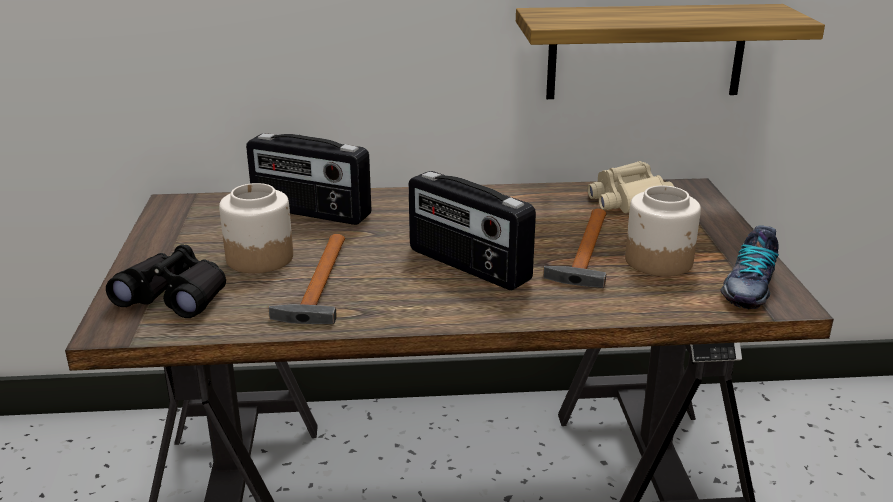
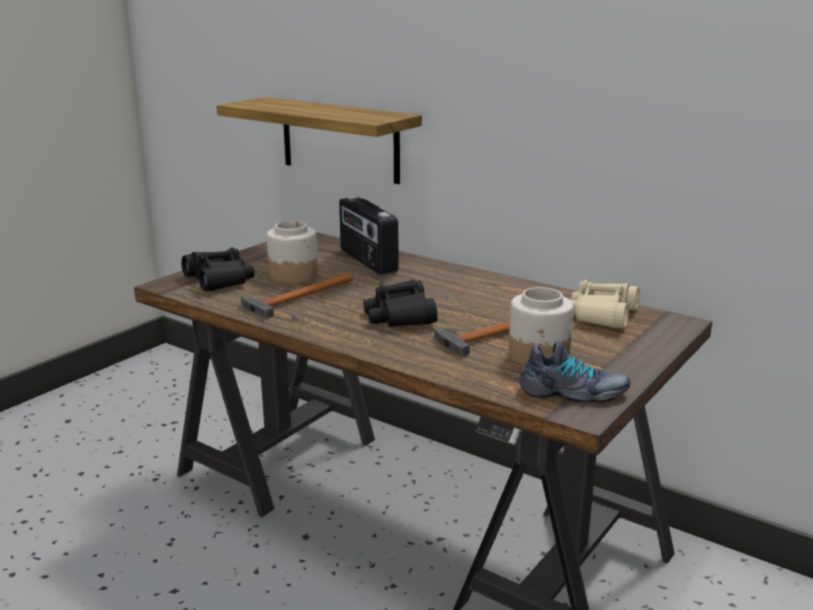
camera: 40 degrees right, 5 degrees down
radio [409,171,536,290] -> black binoculars [363,279,438,327]
shelf [516,4,825,99] -> shelf moved to [217,97,422,184]
shoe [720,225,779,310] -> shoe turned 150 degrees counterclockwise [519,342,630,403]

